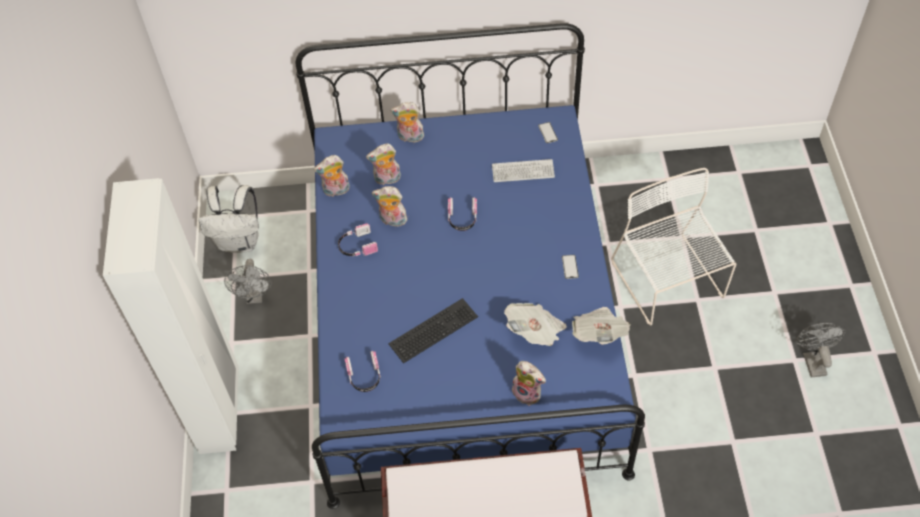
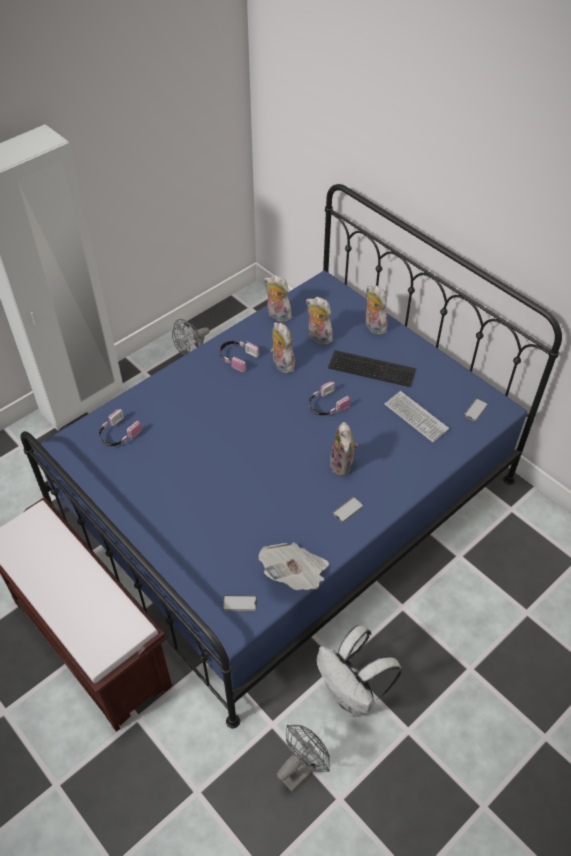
camera: 50 degrees right, 5 degrees down
white backpack [198,185,259,253] -> white backpack moved to [316,625,402,717]
keyboard [388,298,478,364] -> keyboard moved to [328,350,416,387]
newspaper [504,303,567,346] -> none
plush toy [512,361,546,406] -> plush toy moved to [330,422,358,476]
white chair [611,168,737,326] -> none
grey fan [796,323,845,377] -> grey fan moved to [277,725,330,792]
none -> phone [223,595,257,611]

